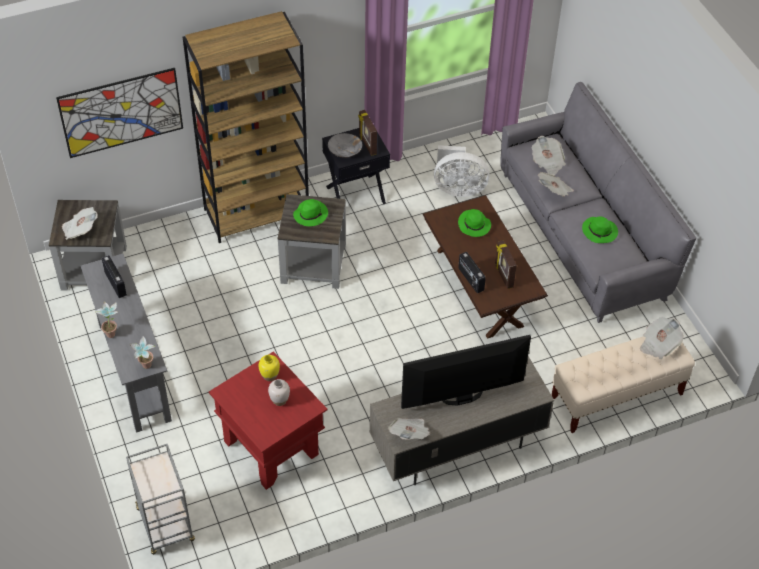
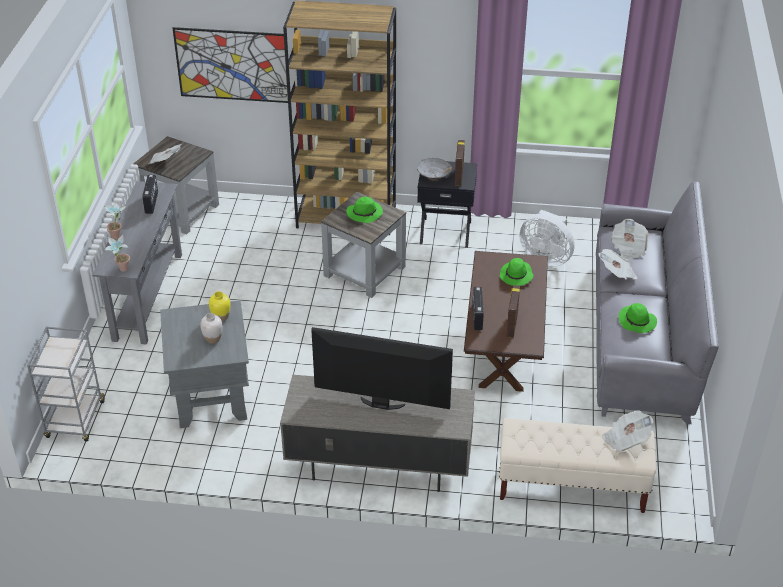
camera: 30 degrees right, 10 degrees down
red side table [209,351,328,490] -> grey side table [160,300,249,428]
newspaper [388,418,430,440] -> none

